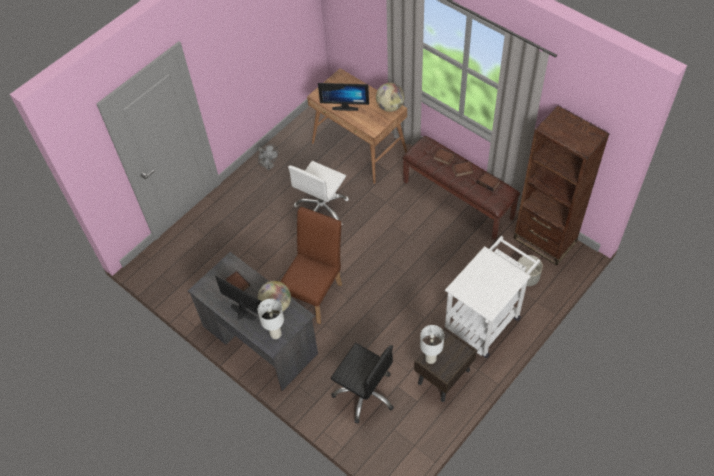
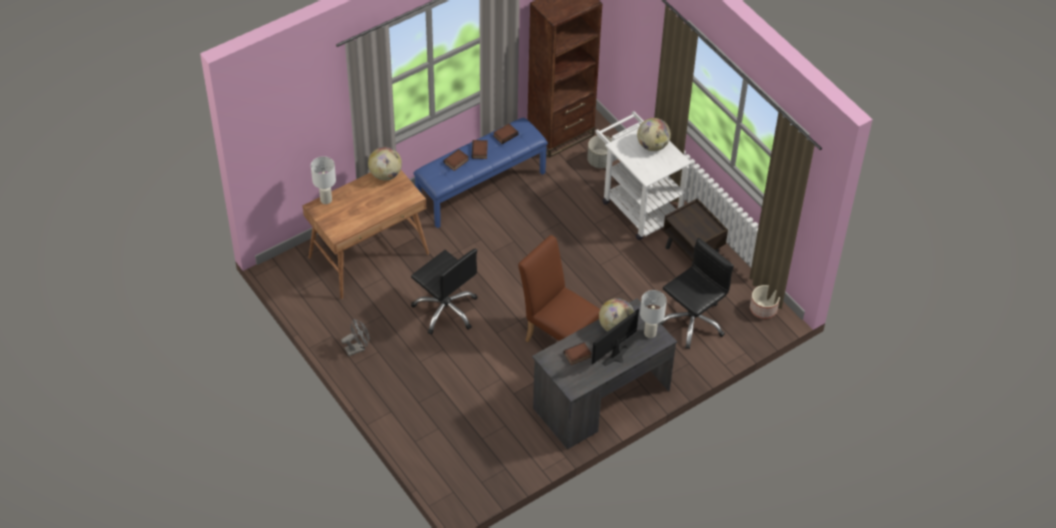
camera: 80 degrees left, 5 degrees down
white office chair [288,161,349,223] -> black office chair [411,249,478,335]
monitor [318,83,369,111] -> none
brown bench [402,136,520,240] -> blue bench [413,118,548,228]
white table lamp [420,325,444,364] -> white table lamp moved to [311,156,336,204]
none -> globe [637,118,671,151]
none -> planter [750,285,780,319]

